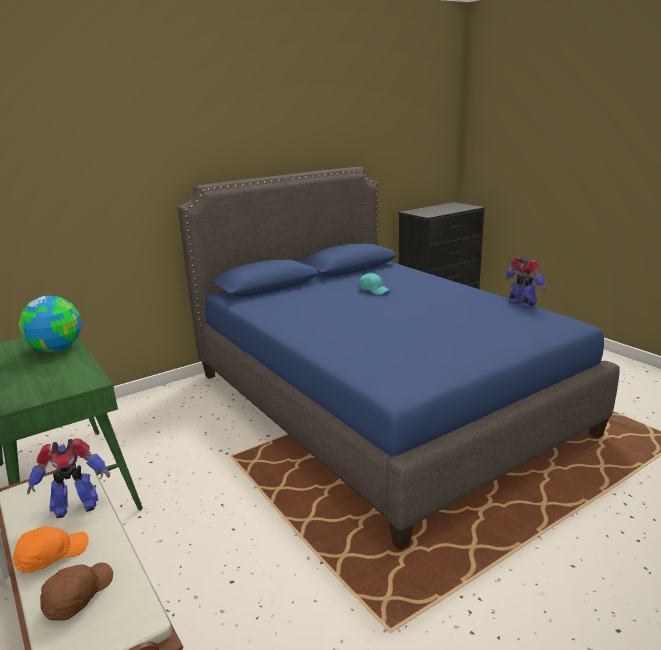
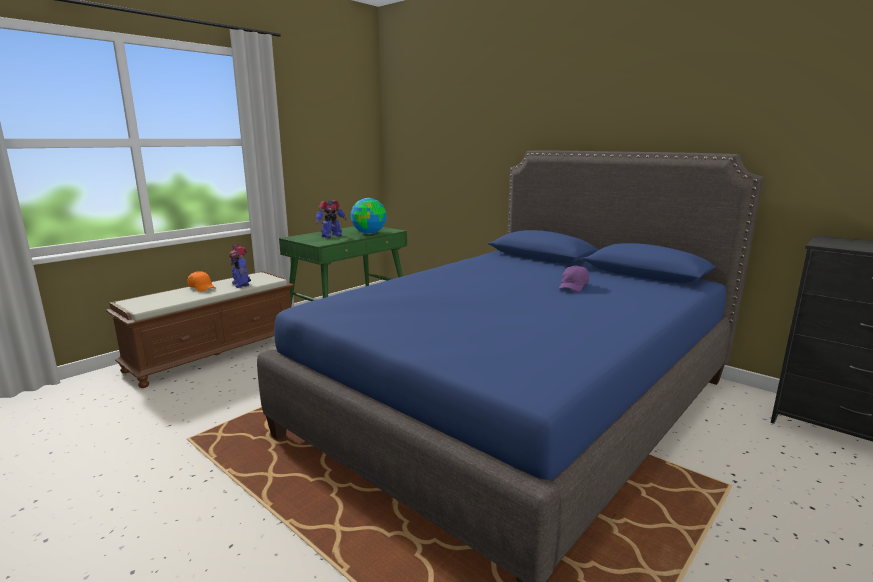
camera: 75 degrees right, 5 degrees down
brown cap [40,563,113,621] -> none
turquoise cap [359,273,390,295] -> purple cap [559,265,589,292]
toy robot [506,257,546,307] -> toy robot moved to [316,200,347,238]

